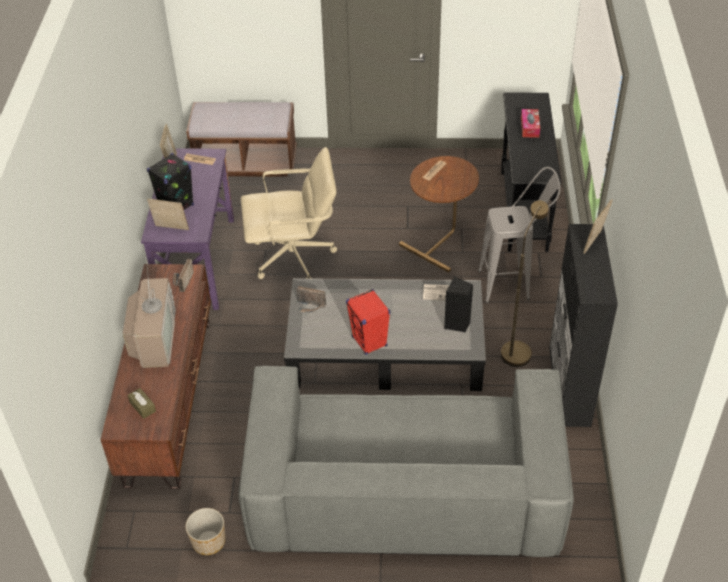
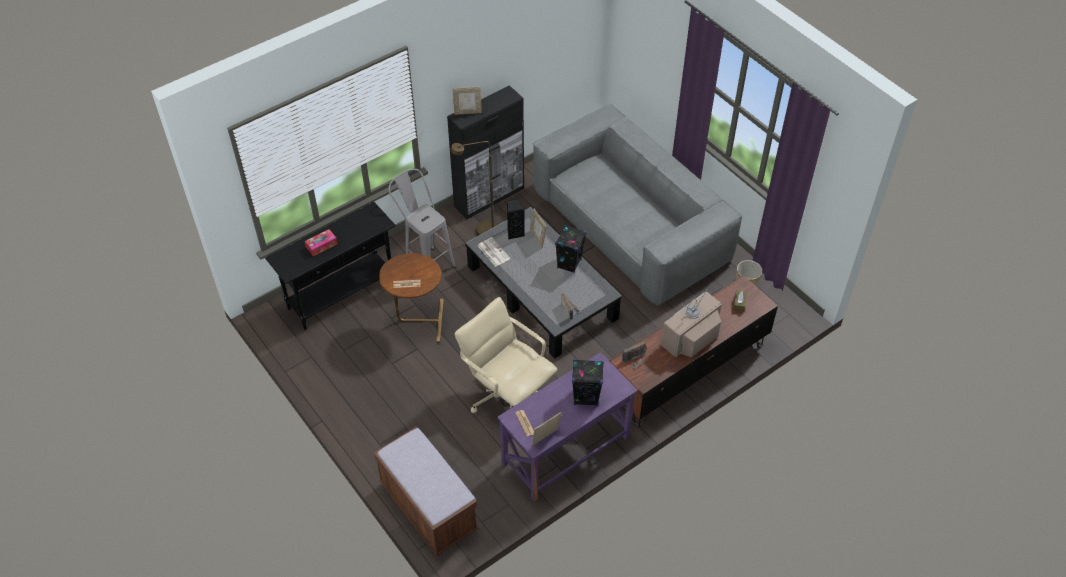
camera: 130 degrees left, 5 degrees up
picture frame [147,199,189,230] -> picture frame moved to [530,208,546,248]
red speaker [346,289,390,355] -> black speaker [555,225,586,273]

